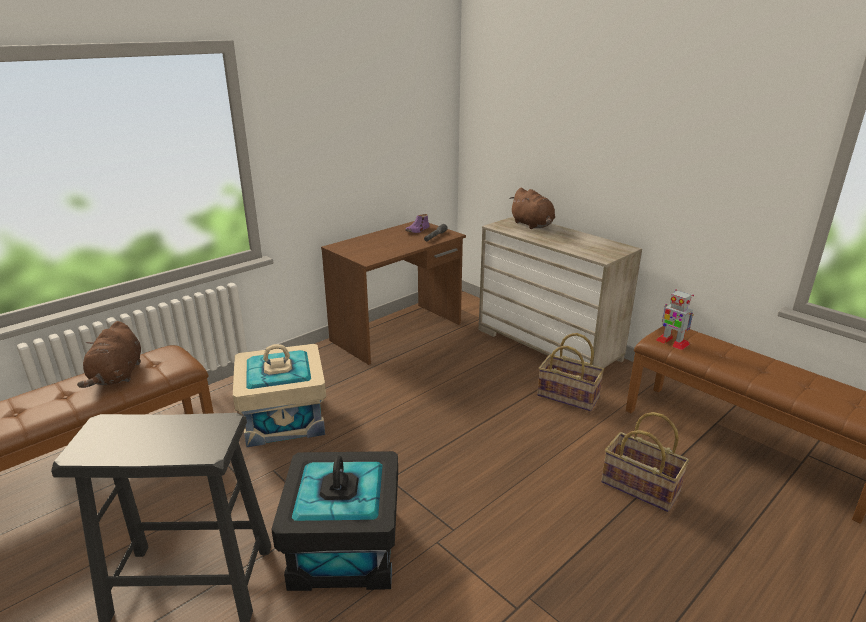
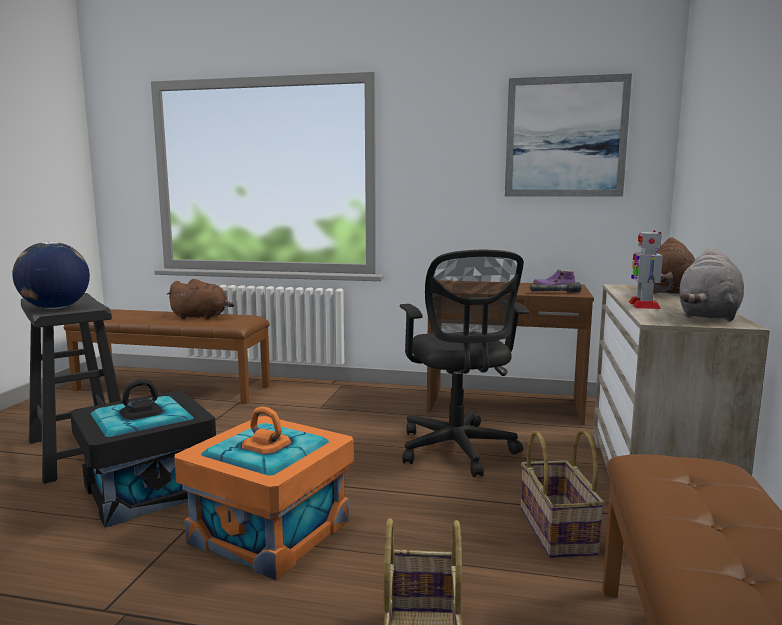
camera: 55 degrees right, 15 degrees down
brown plush toy [77,321,141,388] -> brown plush toy turned 135 degrees counterclockwise [166,279,234,319]
beige storage box [233,344,326,447] -> none
toy robot [656,289,694,350] -> toy robot moved to [629,230,663,309]
none -> globe [12,241,90,309]
none -> orange storage box [174,407,354,580]
none -> black office chair [400,250,529,477]
none -> picture [505,73,632,197]
none -> grey plush toy [679,247,744,321]

